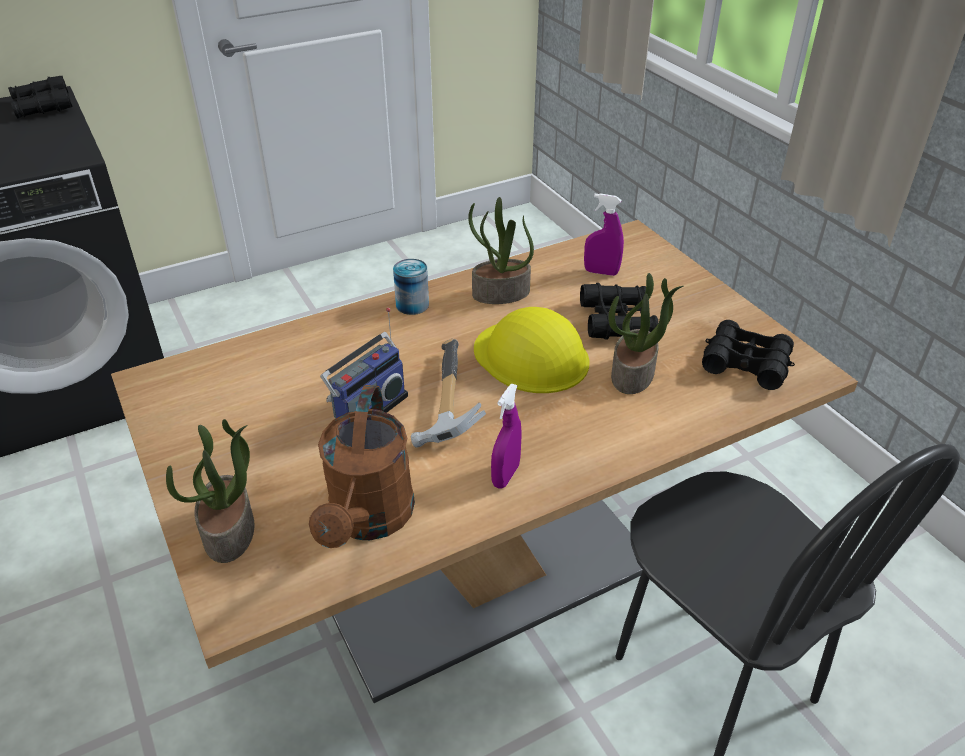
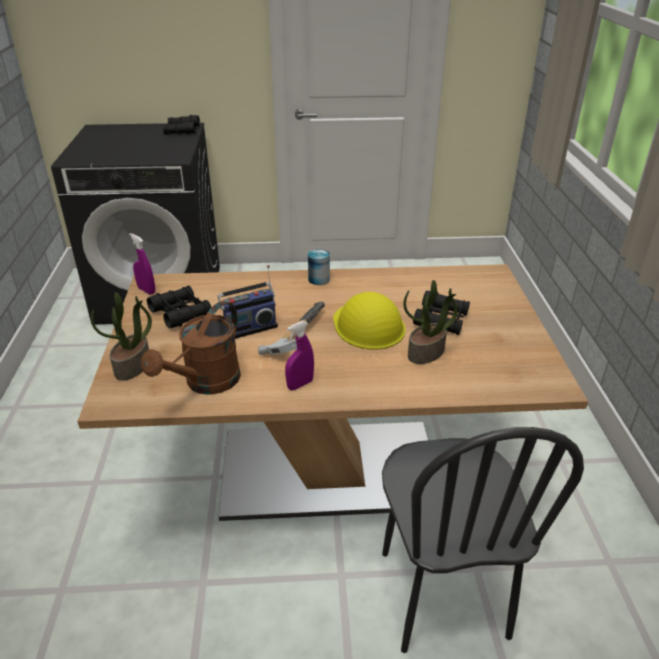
camera: 25 degrees right, 5 degrees down
potted plant [468,197,534,304] -> none
purple spray bottle [584,193,624,276] -> purple spray bottle moved to [129,233,155,295]
black binoculars [702,320,795,390] -> black binoculars moved to [147,285,211,328]

